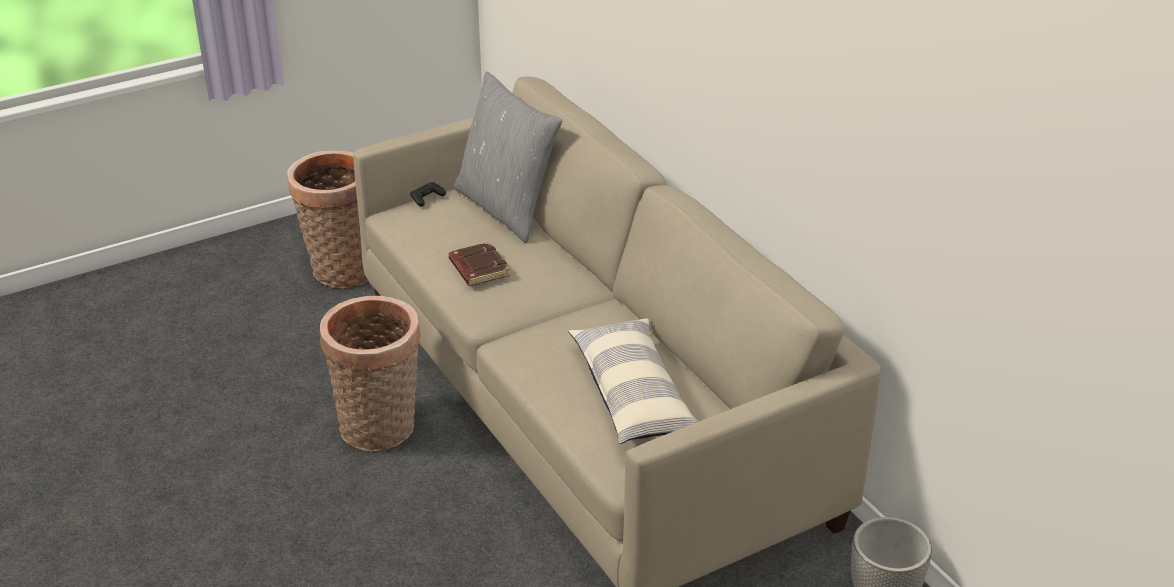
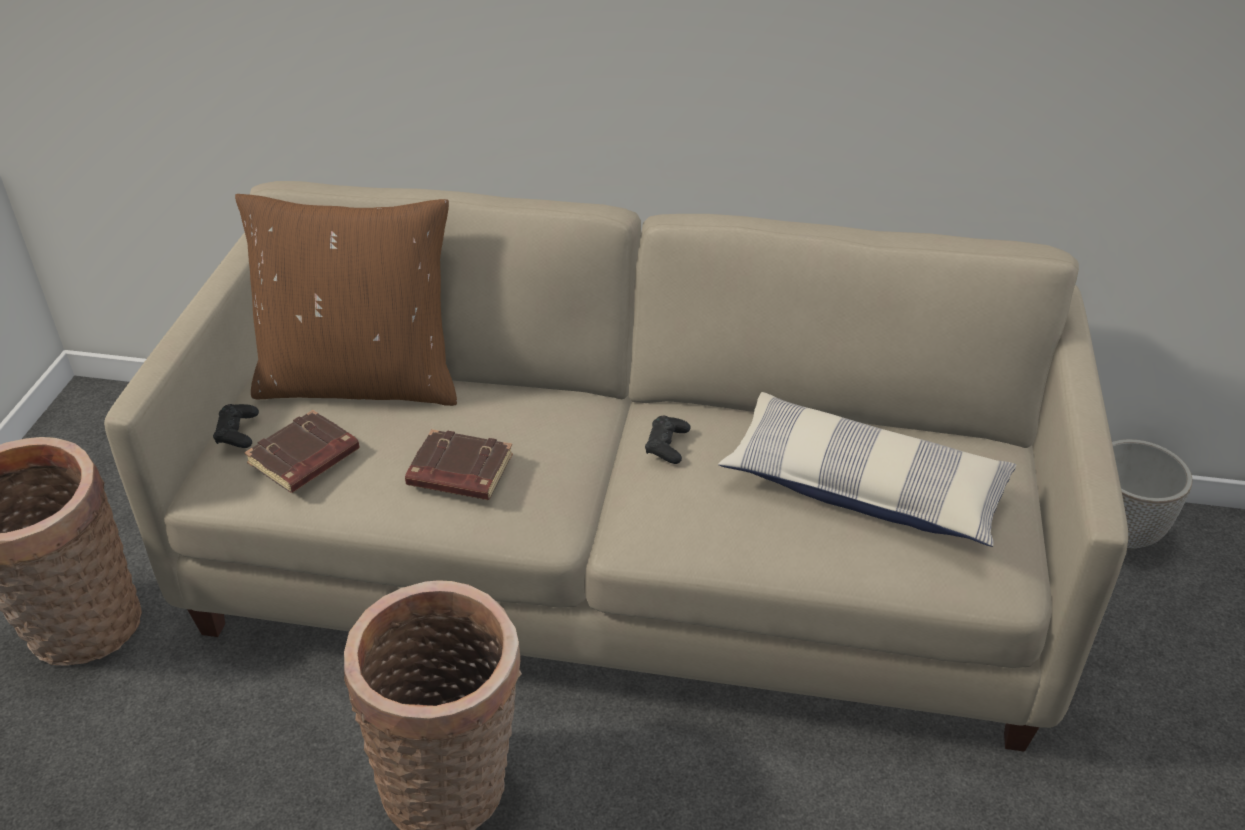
camera: 50 degrees left, 5 degrees up
grey pillow [454,71,562,243] -> brown pillow [235,194,457,406]
none -> brown book [244,410,360,493]
none -> black game controller [645,416,691,464]

